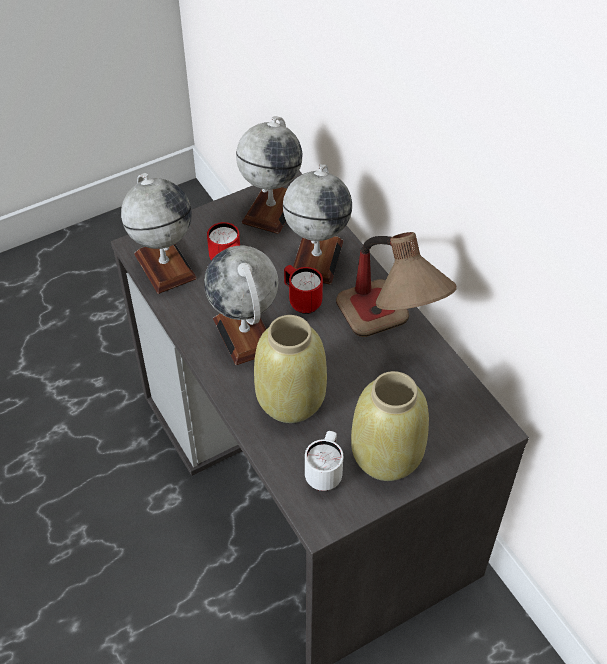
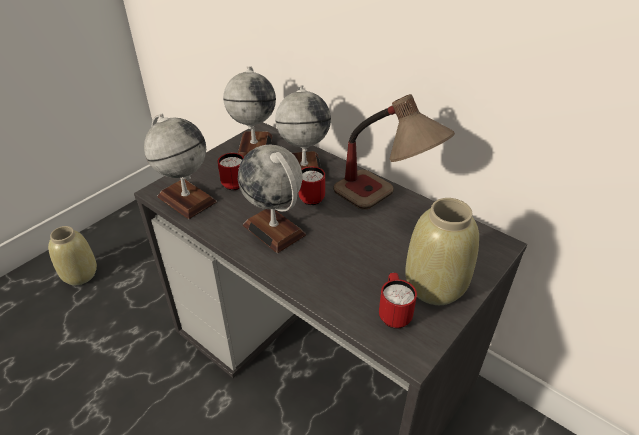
camera: 20 degrees left, 10 degrees down
beige vase [254,315,327,423] -> beige vase moved to [48,226,97,285]
white mug [305,431,343,491] -> red mug [379,273,417,329]

